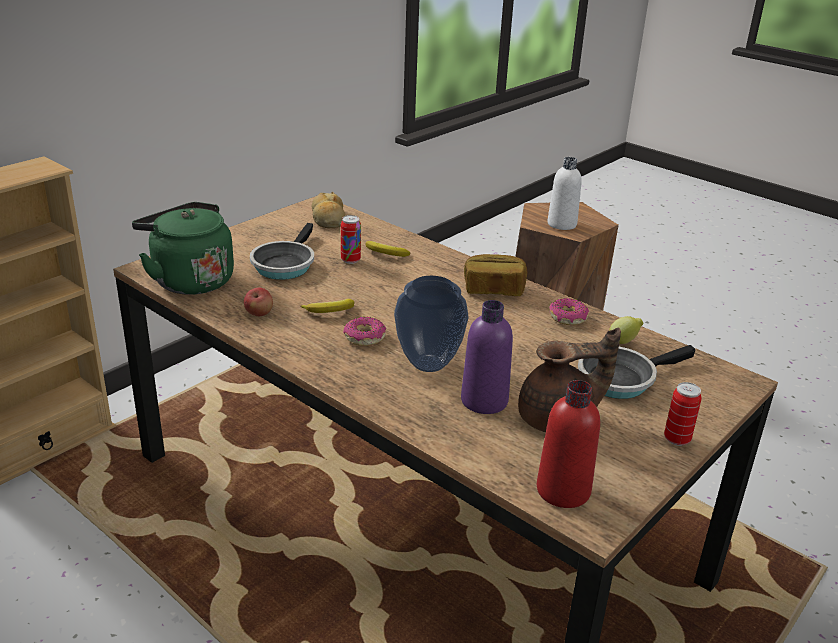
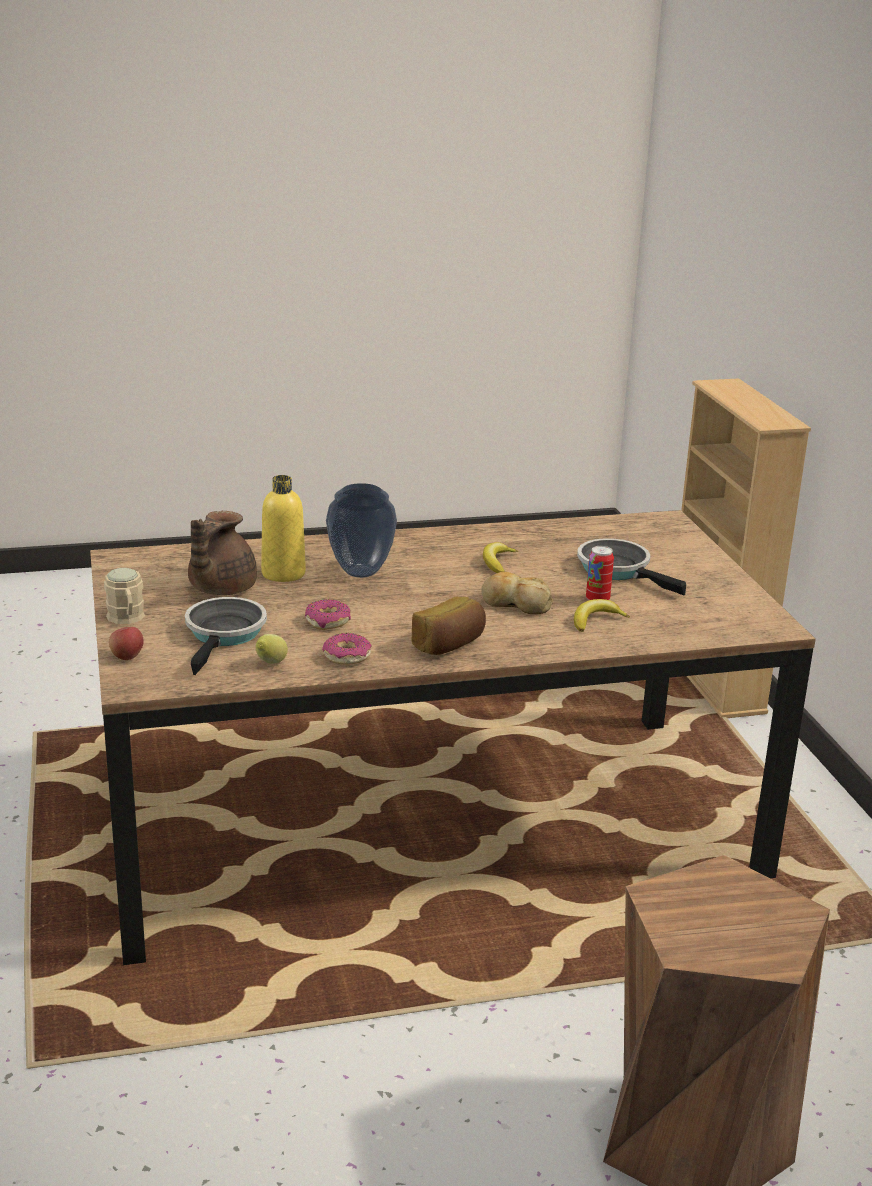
camera: 125 degrees right, 5 degrees down
green kettle [132,202,234,295] -> none
apple [244,288,273,316] -> apple moved to [109,627,144,660]
bread [312,192,346,228] -> bread moved to [481,572,553,614]
donut [343,317,386,346] -> donut moved to [305,599,351,630]
purple bottle [461,300,513,414] -> yellow bottle [261,475,306,582]
red bottle [537,380,600,508] -> none
white bottle [547,157,582,230] -> none
can [664,382,702,446] -> beige mug [104,568,145,624]

